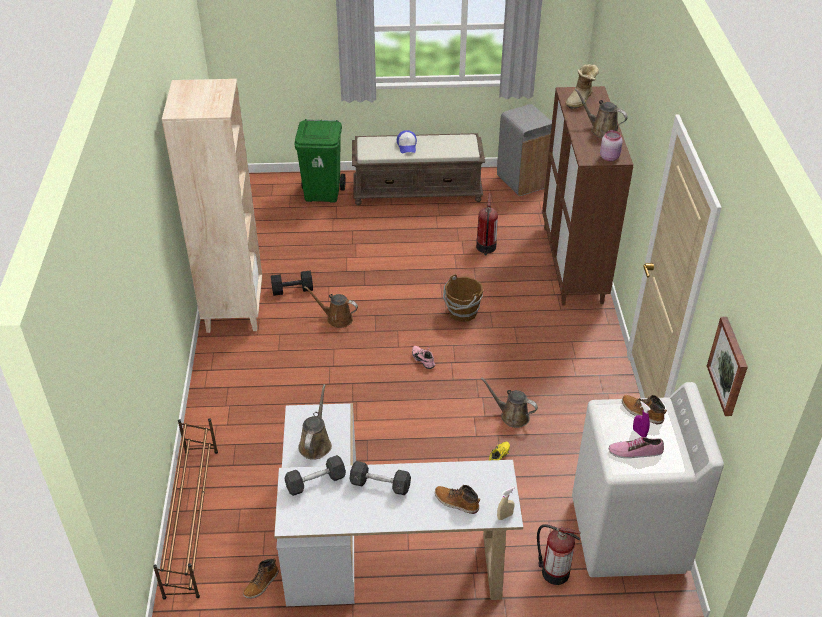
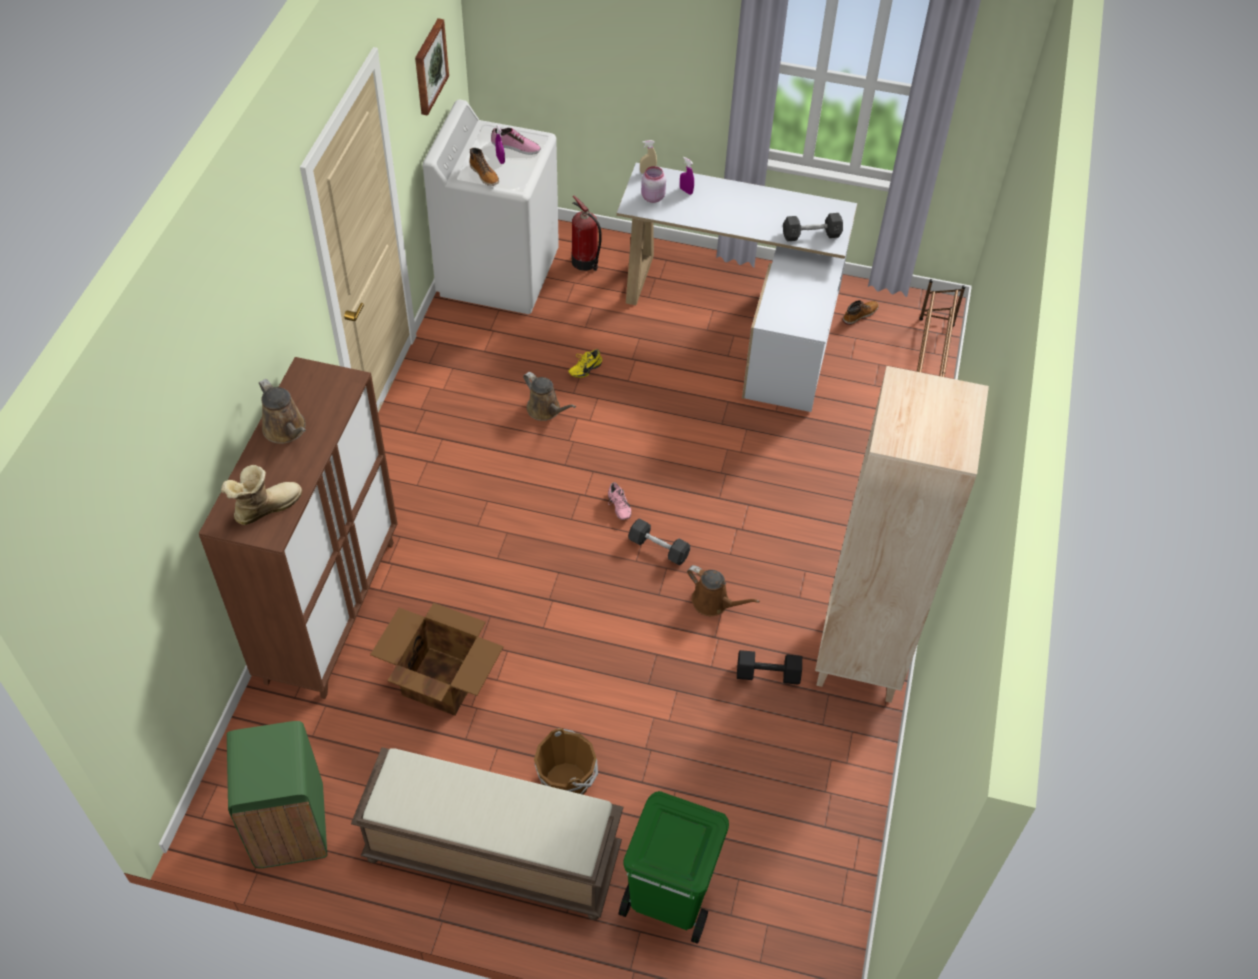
camera: 165 degrees left, 10 degrees up
brown watering can [298,384,332,460] -> none
grey dumbbell [349,461,411,495] -> grey dumbbell moved to [628,519,690,565]
cap [397,130,417,153] -> none
boot [435,485,480,514] -> purple spray bottle [680,157,694,195]
brown bucket [443,274,483,322] -> brown bucket moved to [534,728,598,795]
fire extinguisher [476,193,498,255] -> cardboard box [370,603,504,716]
grey trash can [497,104,552,196] -> green trash can [227,721,327,868]
pink jar [600,130,623,161] -> pink jar moved to [641,166,666,203]

